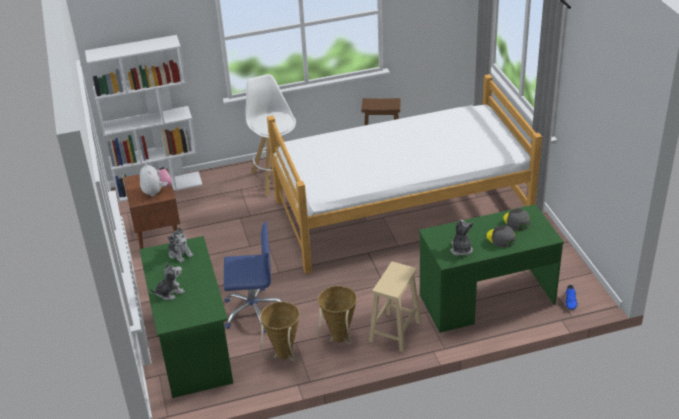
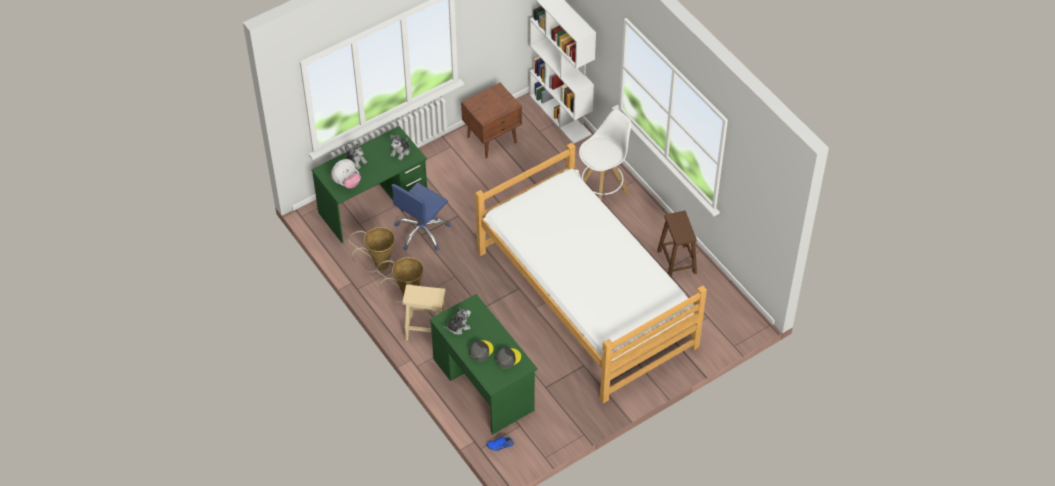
camera: 70 degrees right, 15 degrees up
plush toy [140,164,172,196] -> plush toy moved to [331,159,361,189]
blue office chair [224,222,282,333] -> blue office chair turned 60 degrees clockwise [391,182,450,251]

